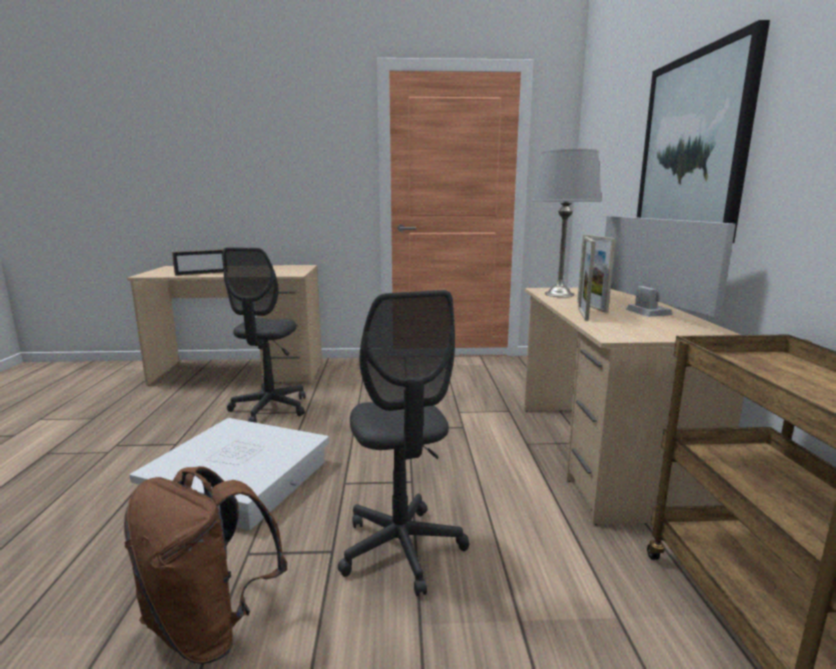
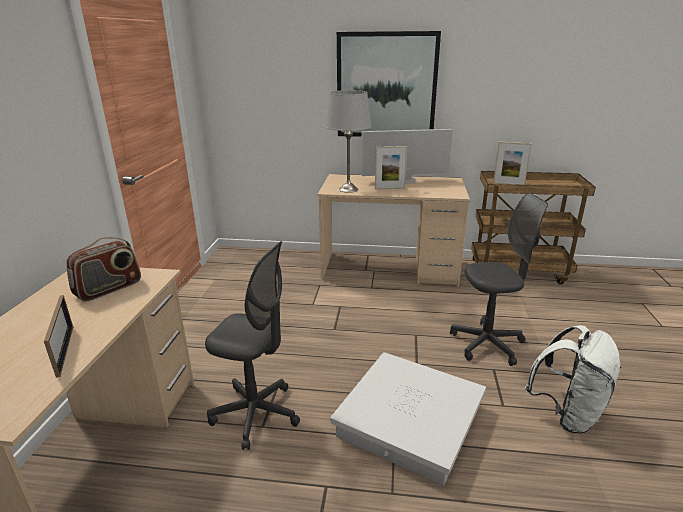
camera: 80 degrees left, 10 degrees up
brown backpack [124,466,288,664] -> white backpack [525,325,622,434]
picture frame [578,237,596,321] -> picture frame moved to [493,142,532,185]
none -> radio [66,237,141,302]

